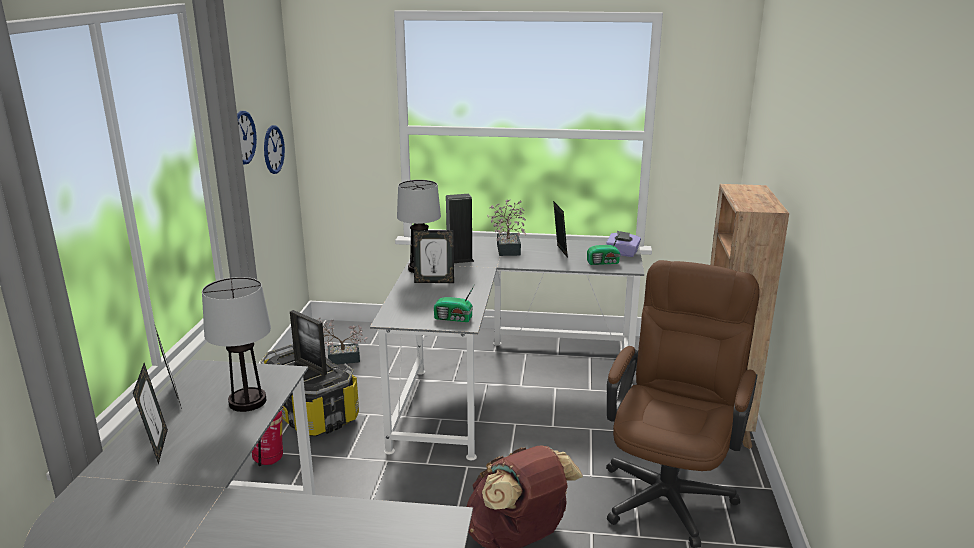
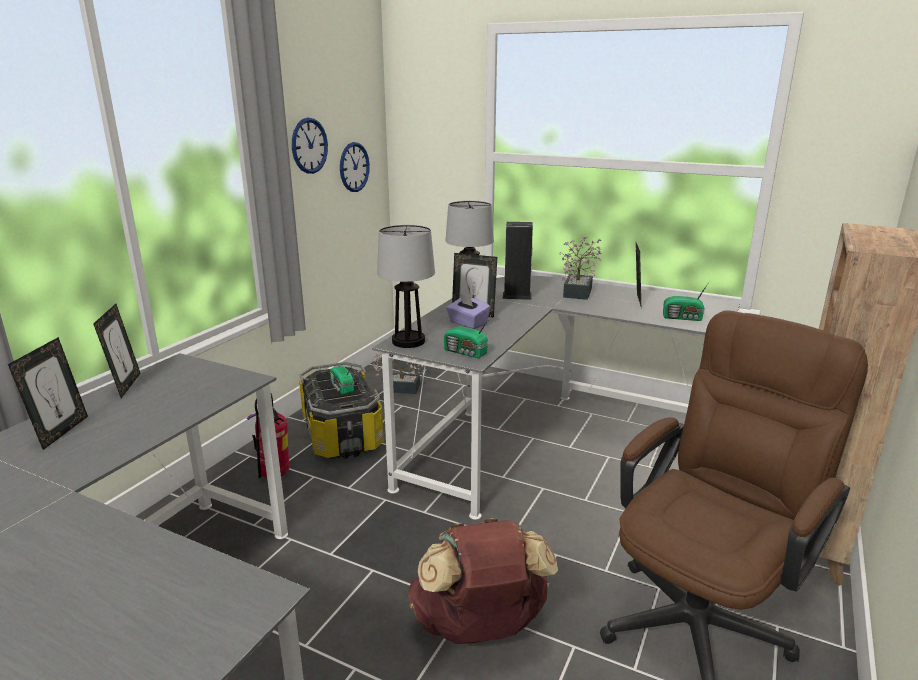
camera: 20 degrees right, 0 degrees up
table lamp [202,277,271,412] -> table lamp moved to [377,225,435,348]
picture frame [290,310,327,376] -> radio [330,362,354,394]
purple tissue box [606,231,641,257] -> purple tissue box moved to [446,294,491,329]

